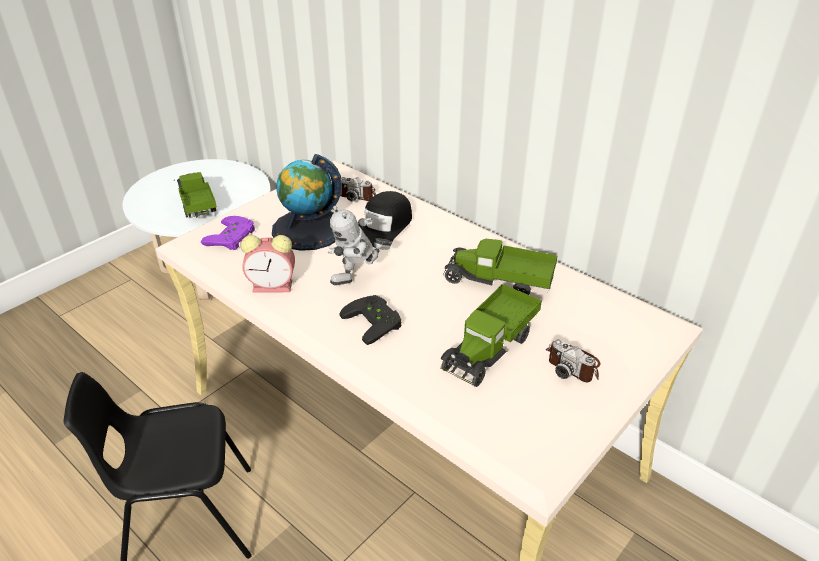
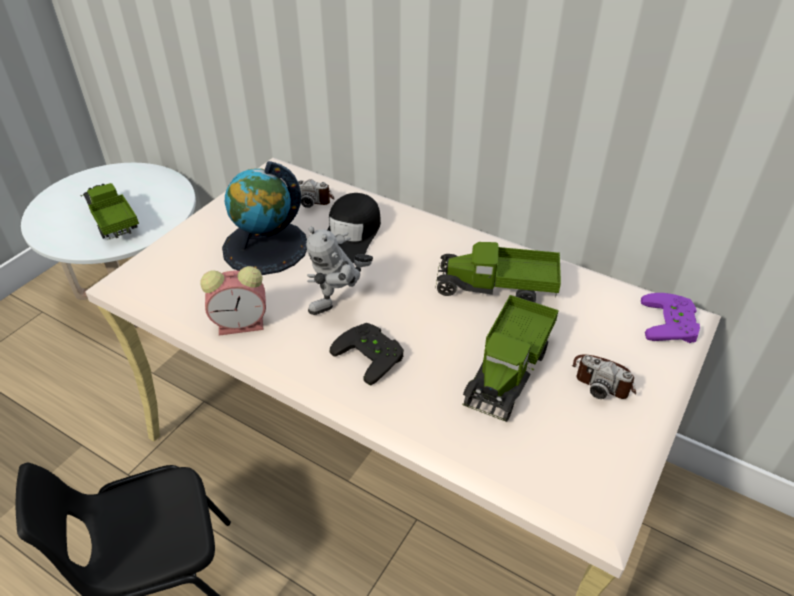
camera: 10 degrees left, 5 degrees up
purple game controller [201,216,255,250] -> purple game controller moved to [641,293,700,343]

